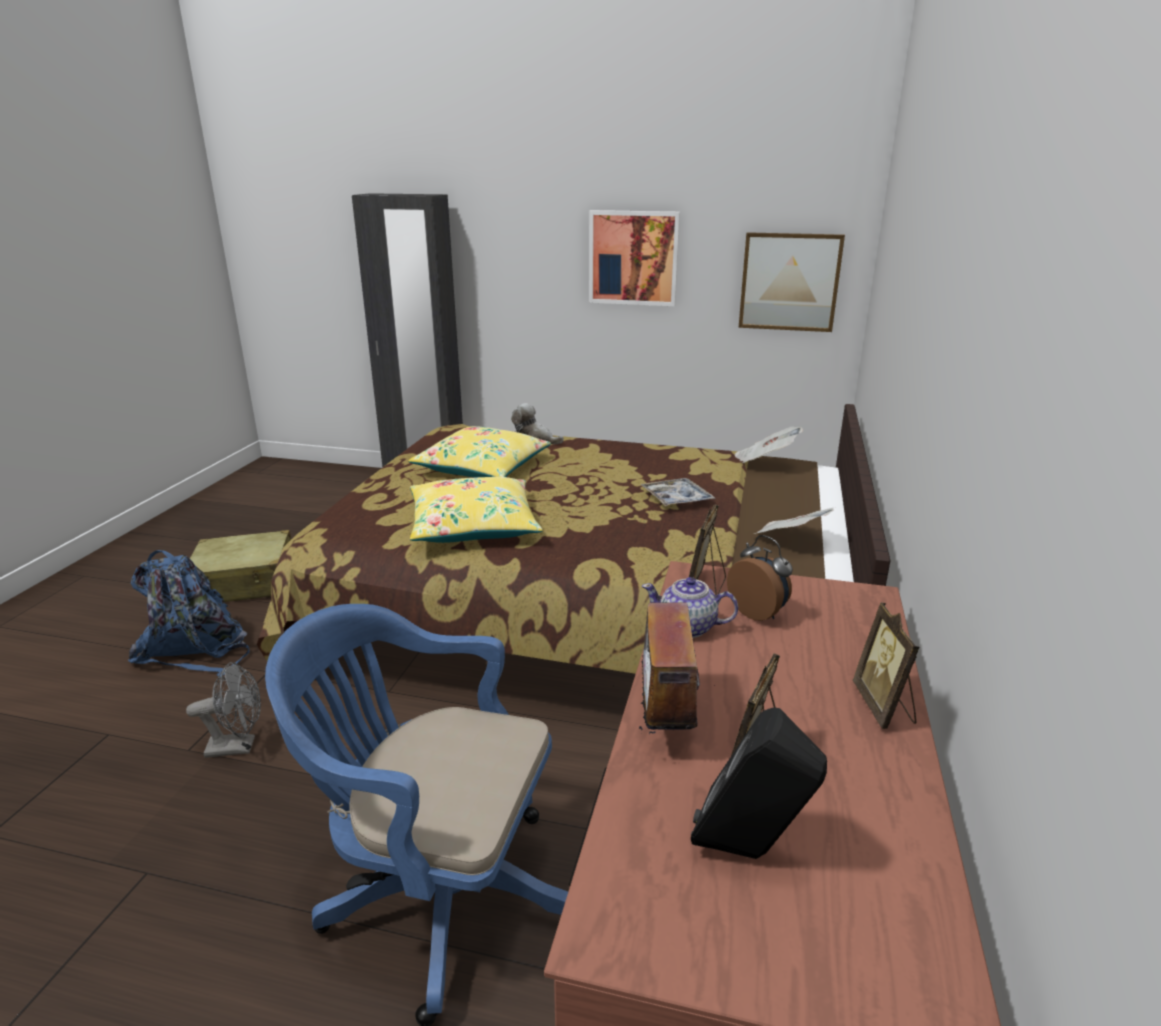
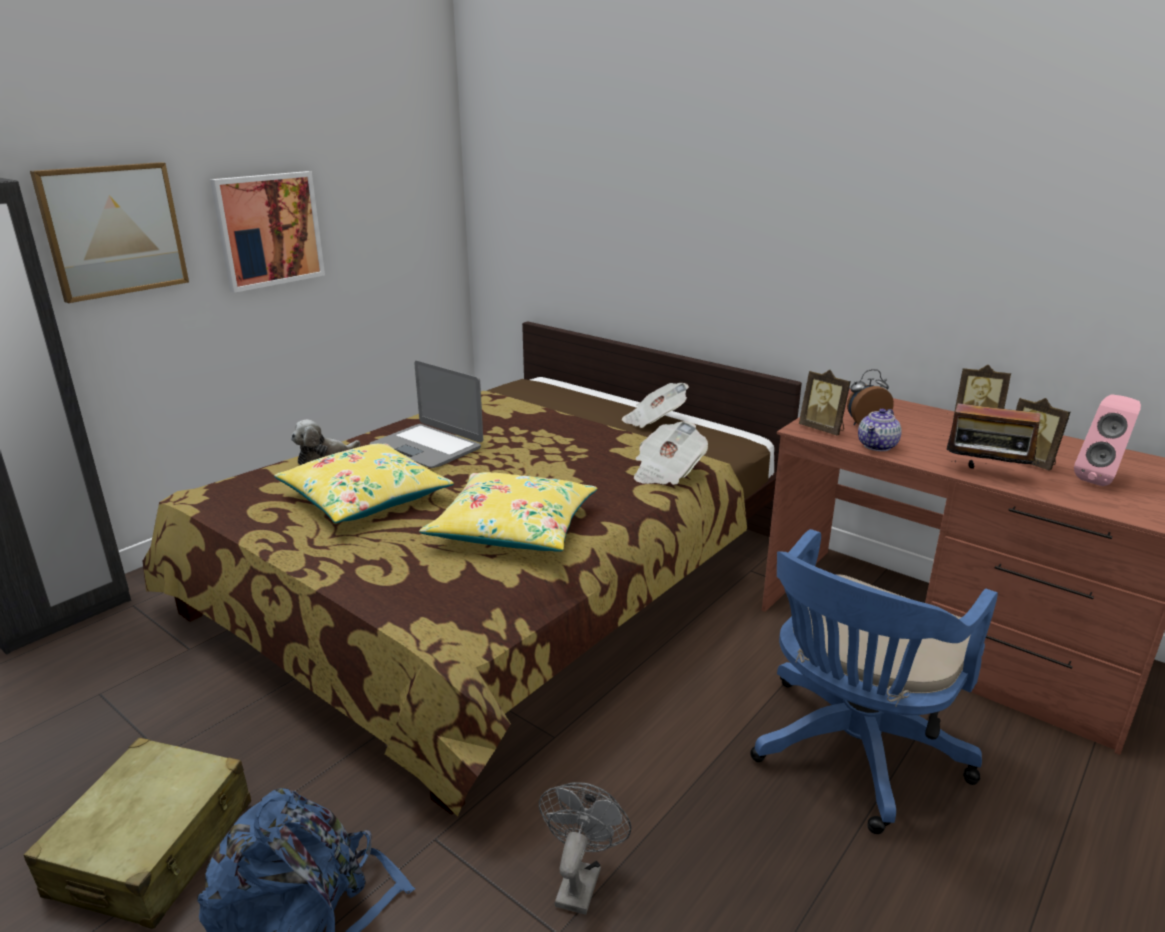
camera: 65 degrees left, 0 degrees up
tray [640,478,715,506] -> none
black speaker [691,707,827,859] -> pink speaker [1074,394,1141,486]
newspaper [734,426,803,463] -> newspaper moved to [634,421,708,485]
picture [738,232,845,332] -> picture moved to [30,162,189,303]
none -> laptop [369,360,483,468]

